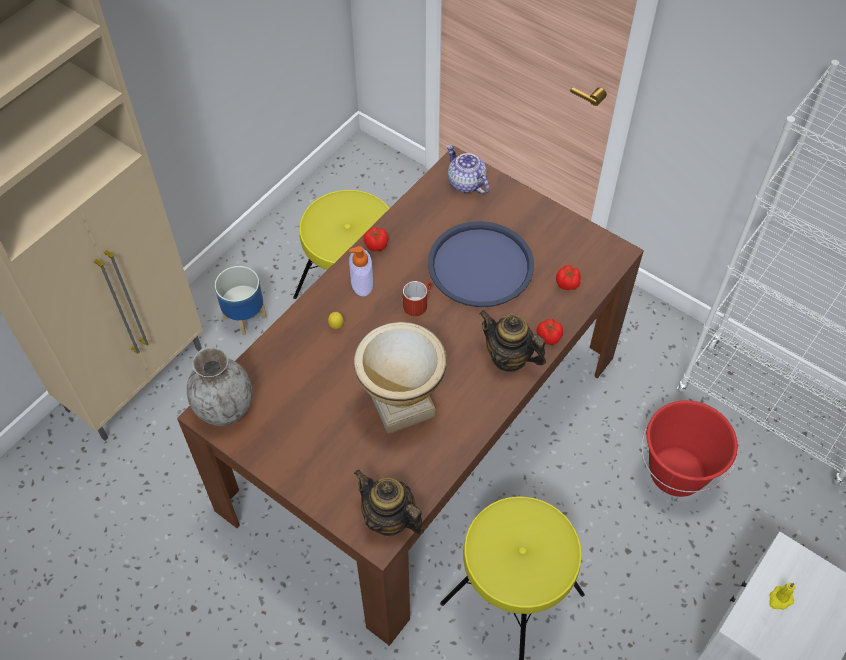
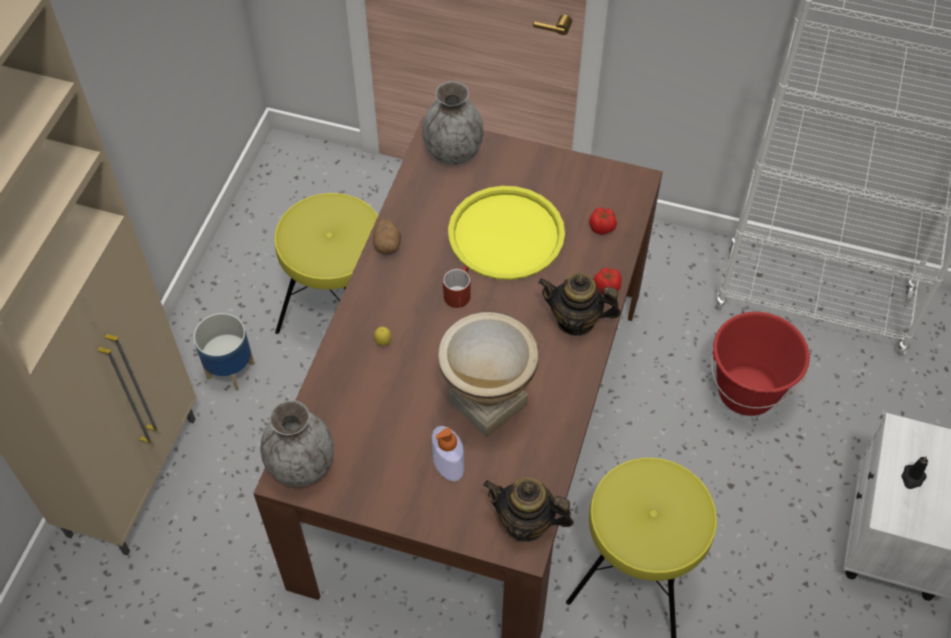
camera: 20 degrees left, 0 degrees up
soap dispenser [349,246,373,296] -> soap dispenser moved to [432,426,464,481]
tomato [363,227,388,252] -> potato [373,219,401,255]
blue tray [428,221,534,307] -> yellow tray [448,186,565,280]
teapot [447,145,489,194] -> grey vase [422,81,484,165]
yellow candle [769,583,795,610] -> black candle [902,456,928,489]

